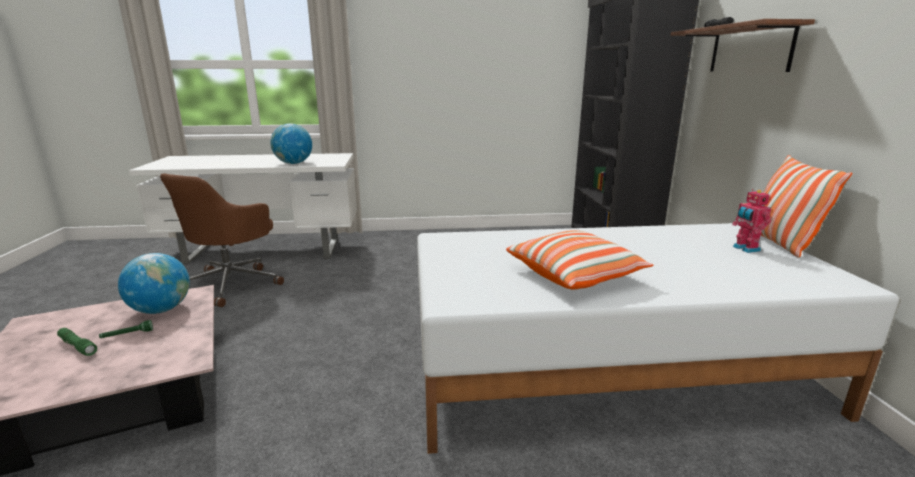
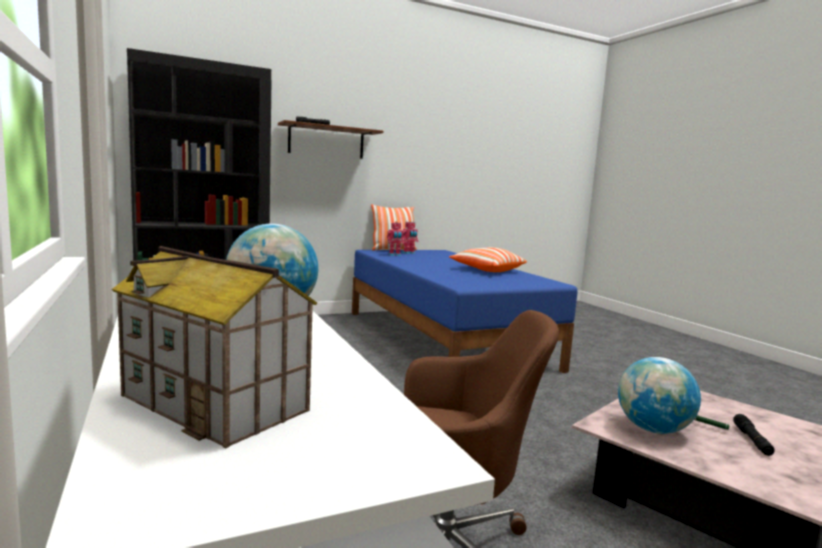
camera: 110 degrees left, 10 degrees down
green flashlight [57,328,97,356] -> black flashlight [733,414,775,456]
white bed [417,223,899,454] -> blue bed [352,250,578,373]
none -> toy house [112,246,317,448]
none -> toy robot [387,221,404,256]

